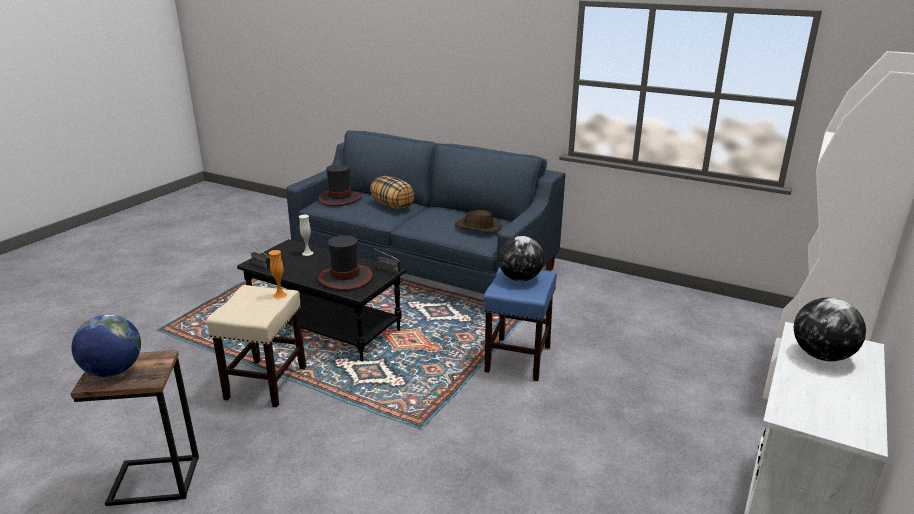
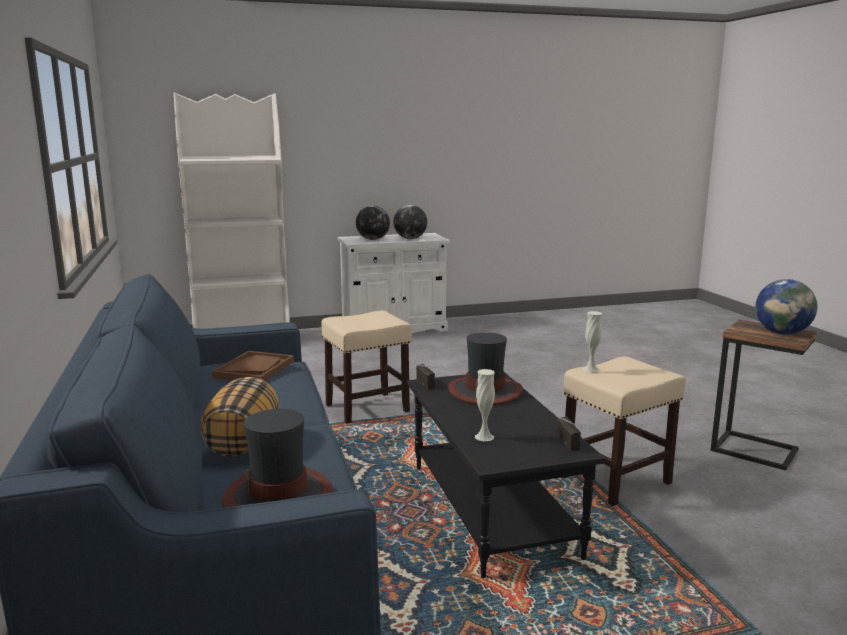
camera: 135 degrees left, 10 degrees down
orange vase [269,250,287,299] -> white vase [583,311,602,372]
brown hat [455,210,502,232] -> brown tray [212,351,294,381]
blue stool [484,267,557,381] -> beige stool [321,310,412,424]
globe [498,236,544,281] -> globe moved to [393,205,427,239]

